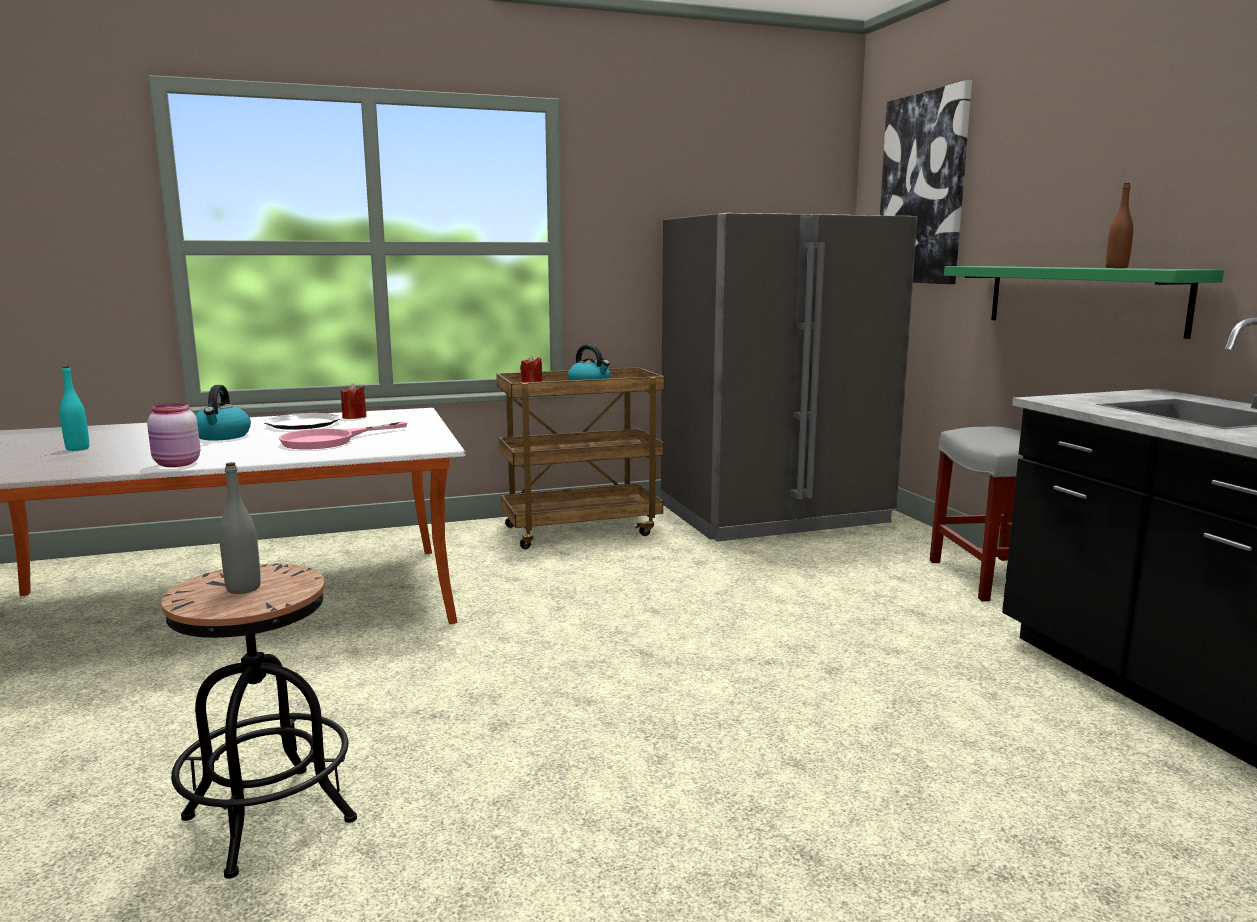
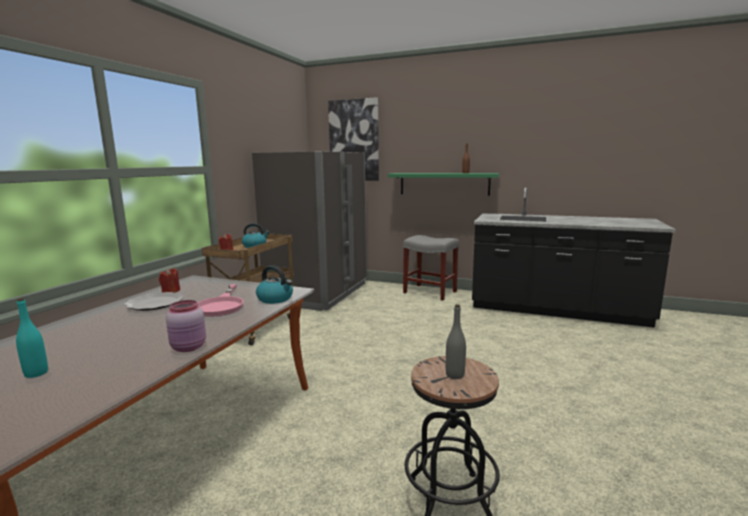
camera: 50 degrees left, 0 degrees up
kettle [195,385,251,441] -> kettle moved to [256,265,293,304]

